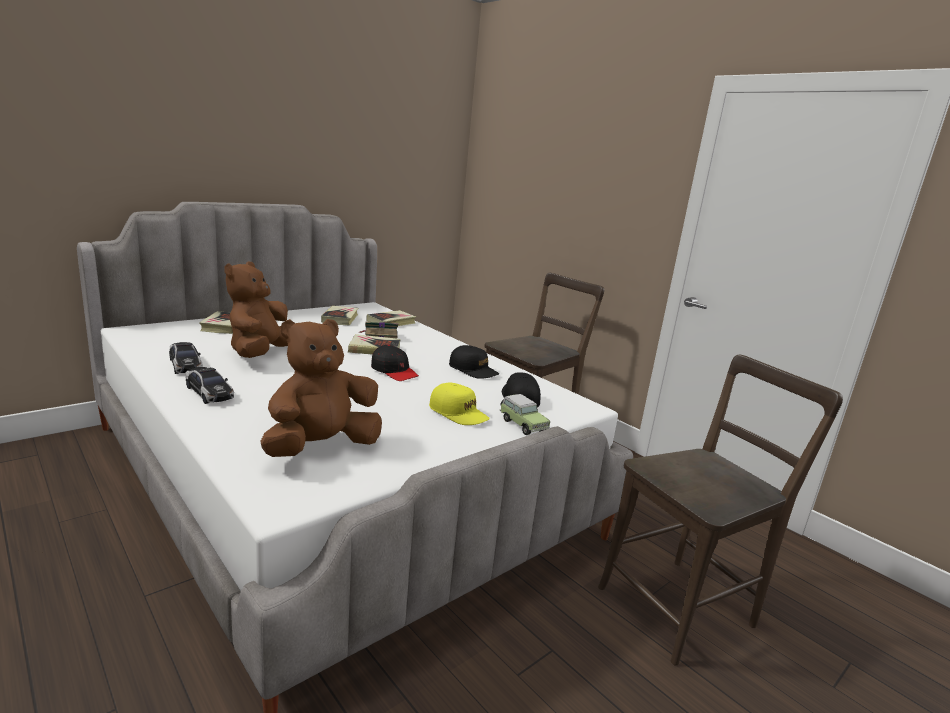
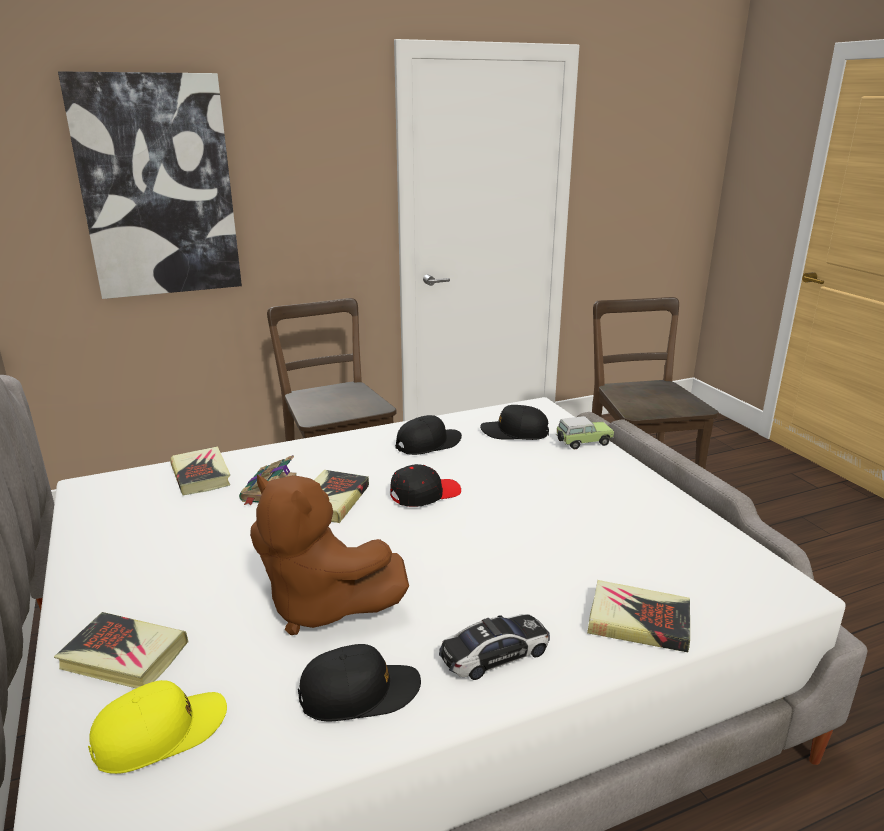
camera: 70 degrees left, 5 degrees up
toy car [169,342,203,374] -> black cap [298,644,421,721]
brown plush toy [260,319,382,457] -> none
book [321,306,358,325] -> book moved to [587,580,690,652]
yellow cap [429,383,490,425] -> yellow cap moved to [88,680,227,774]
none -> picture [58,71,242,299]

